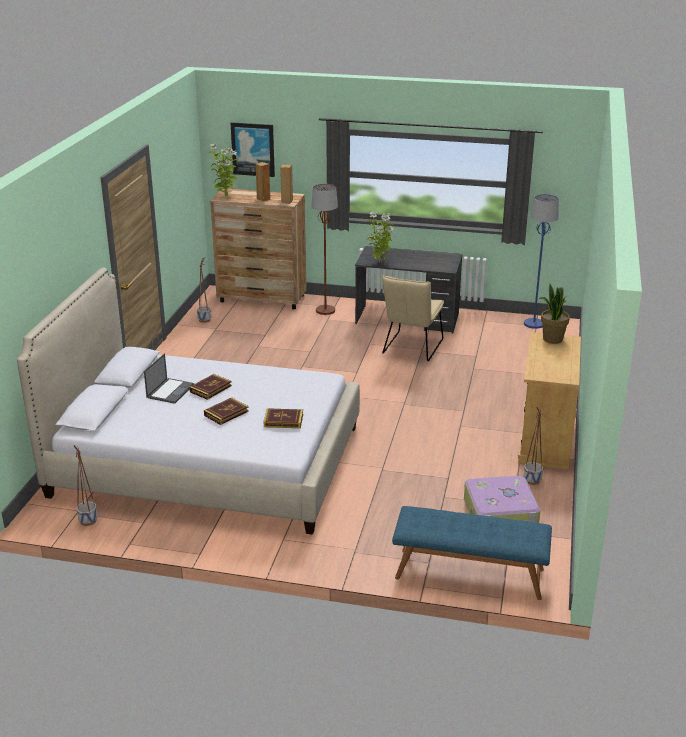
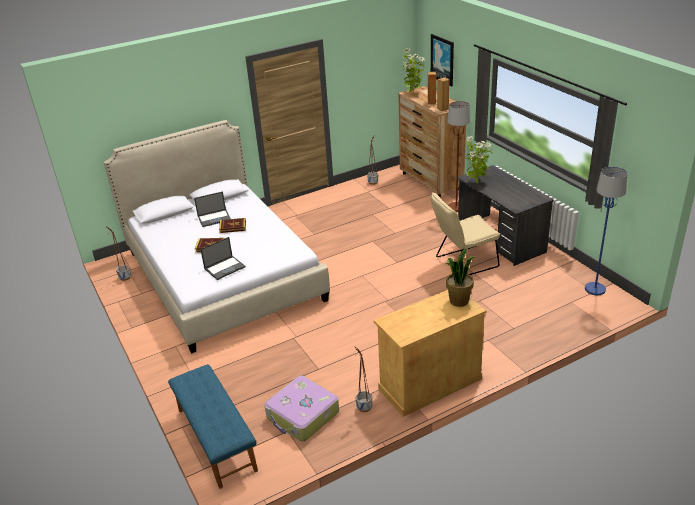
camera: 50 degrees right, 5 degrees up
book [264,408,303,428] -> laptop [200,237,245,280]

